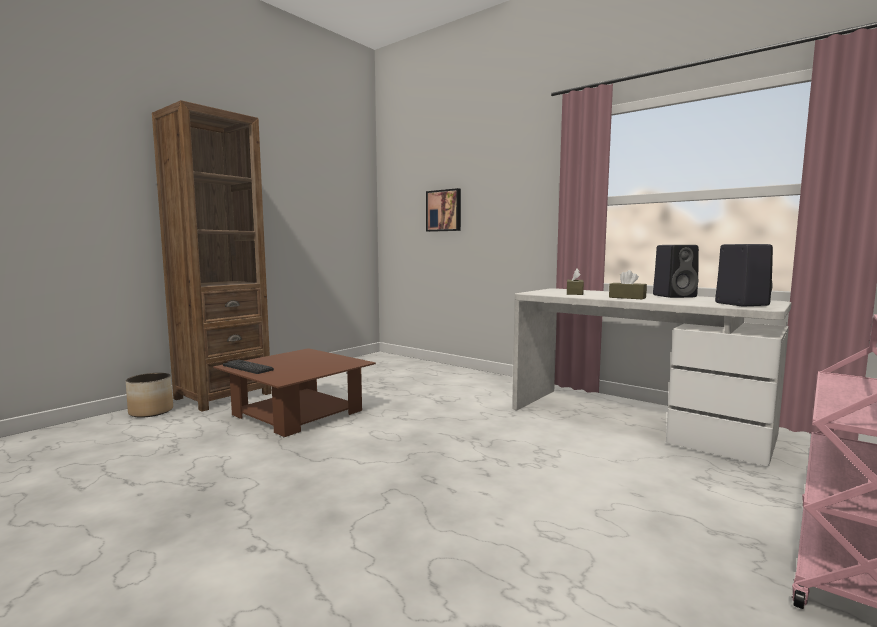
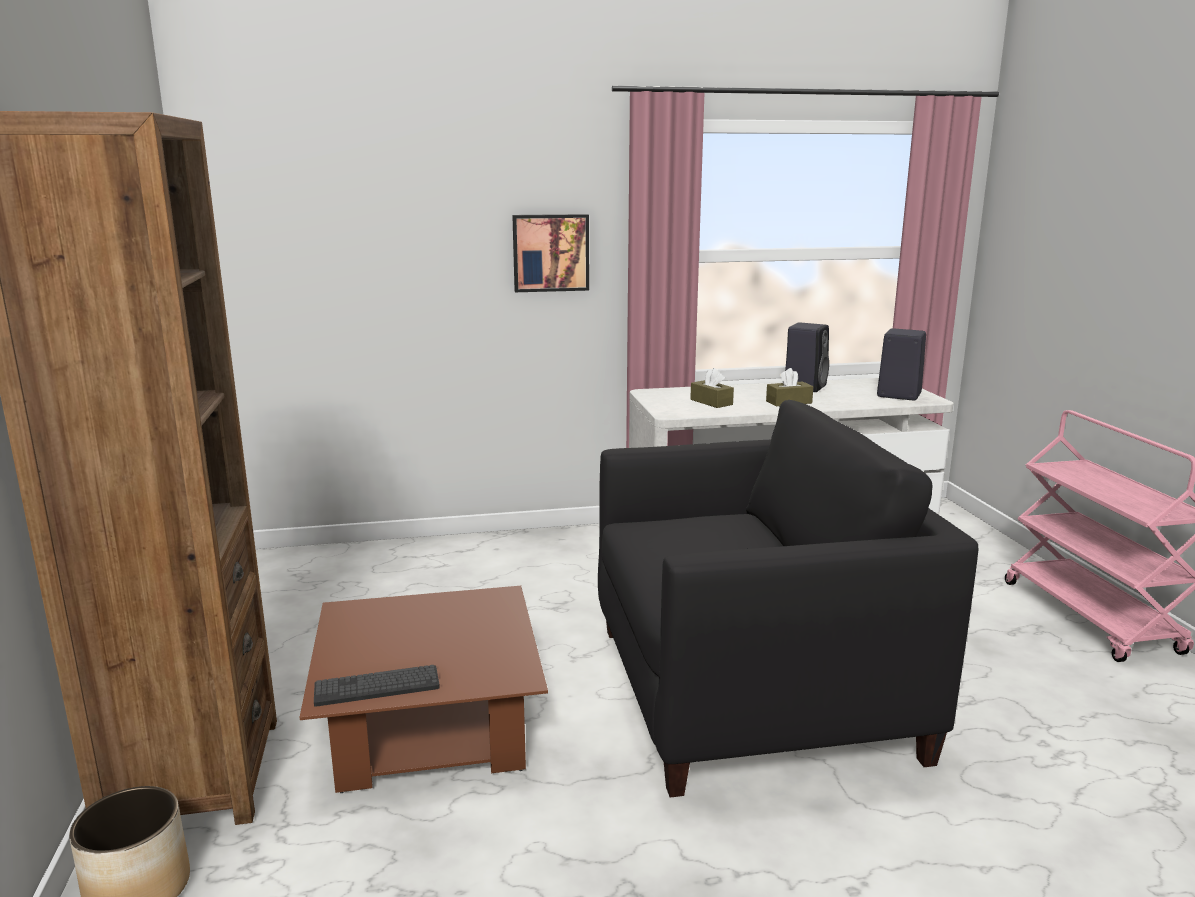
camera: 50 degrees left, 10 degrees up
picture [426,188,461,232] -> picture moved to [512,214,589,292]
none -> black armchair [598,400,978,798]

